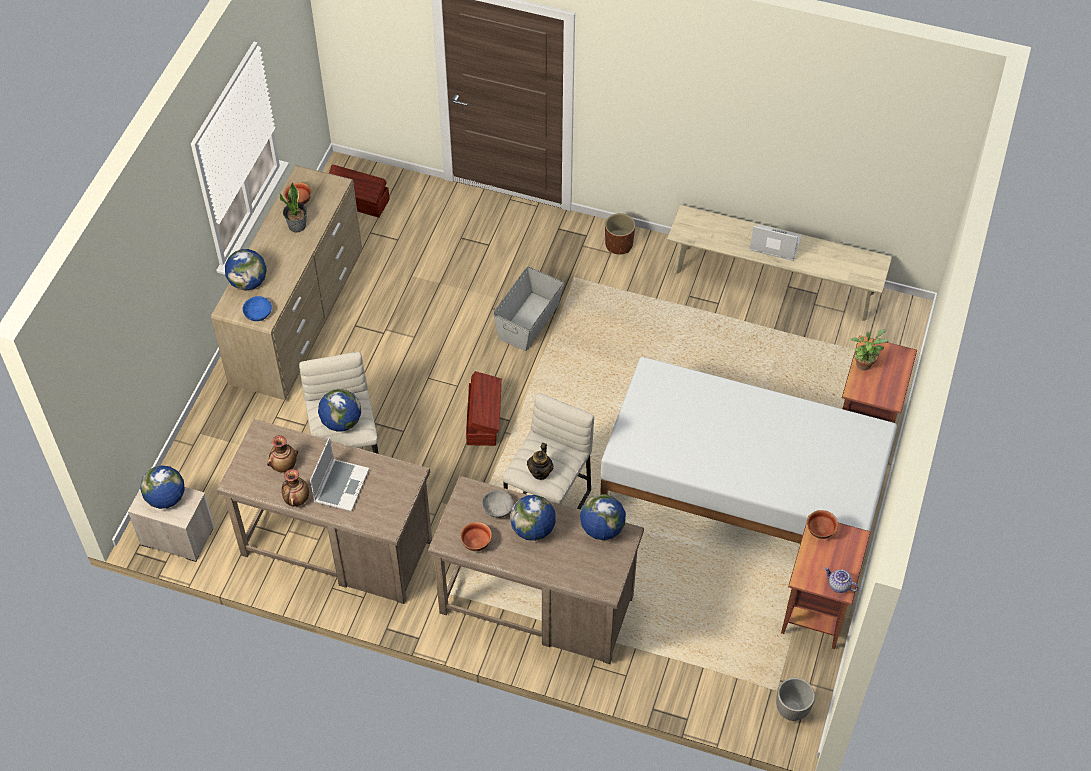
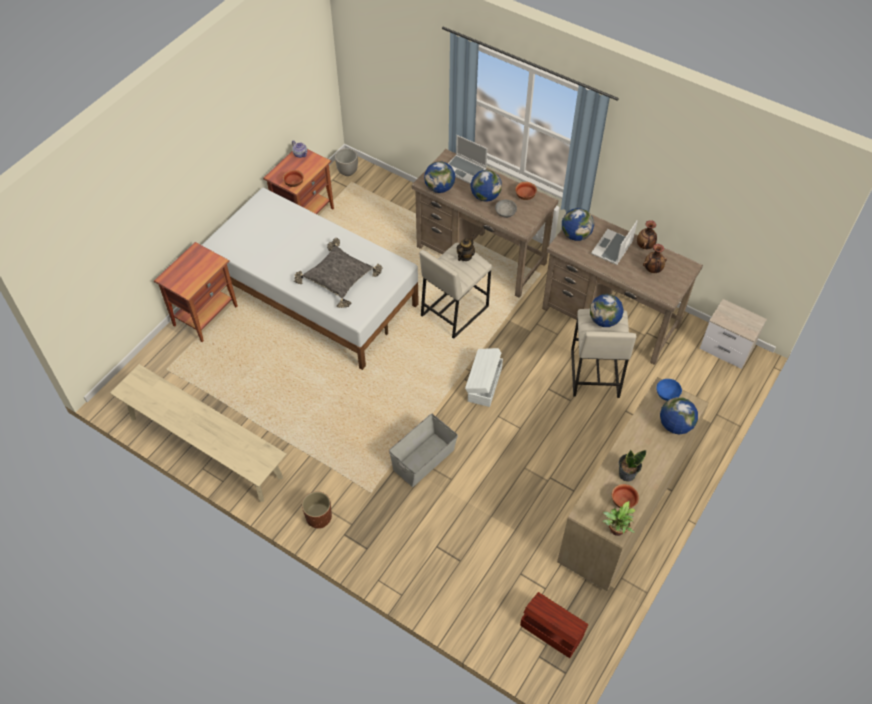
camera: 165 degrees left, 0 degrees up
globe [140,465,185,509] -> globe moved to [562,208,594,241]
brown storage box [466,371,502,446] -> white storage box [465,348,503,407]
laptop [750,224,802,261] -> laptop moved to [448,135,487,184]
potted plant [850,329,889,370] -> potted plant moved to [602,501,635,536]
none -> pillow [294,237,382,308]

